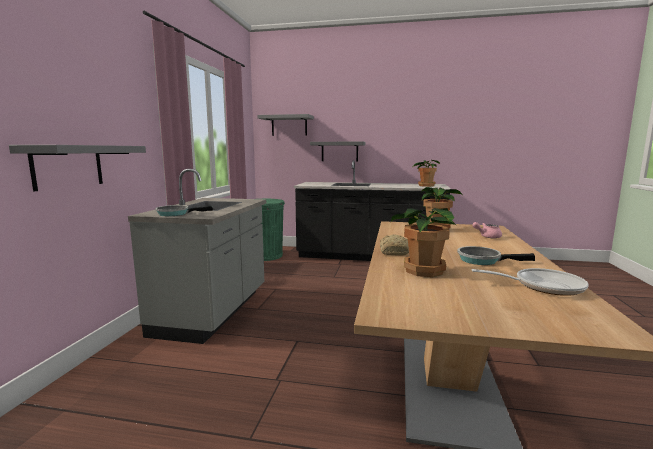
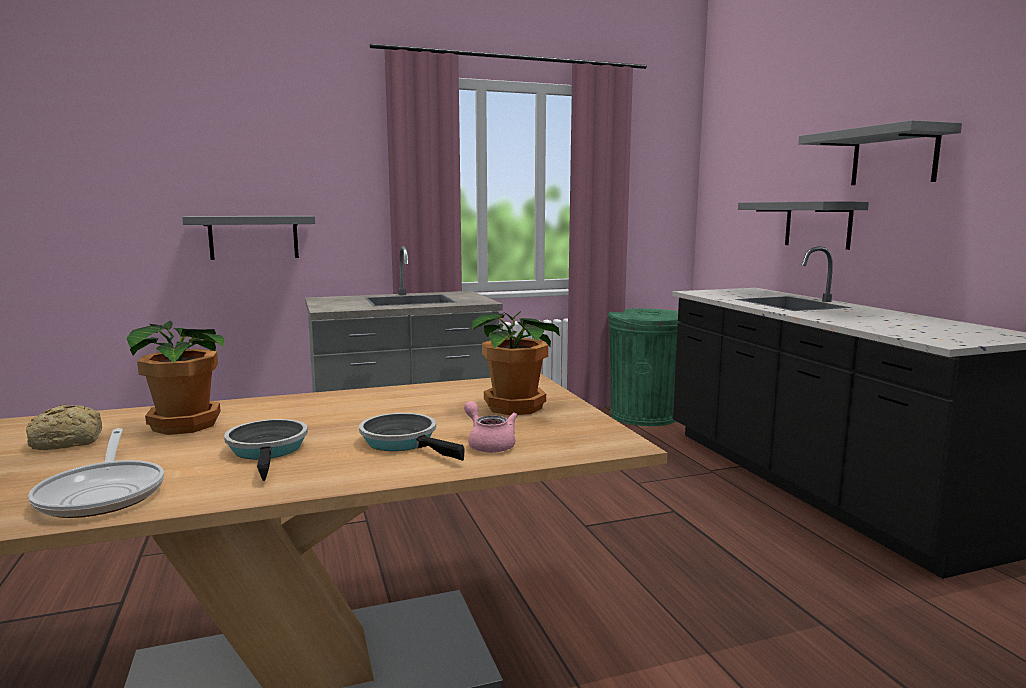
camera: 60 degrees right, 0 degrees up
frying pan [155,205,213,216] -> frying pan moved to [359,413,465,461]
grey shelf [257,114,314,136] -> grey shelf moved to [798,120,962,185]
bread [380,234,409,255] -> bread moved to [26,404,102,450]
potted plant [413,160,440,187] -> none

